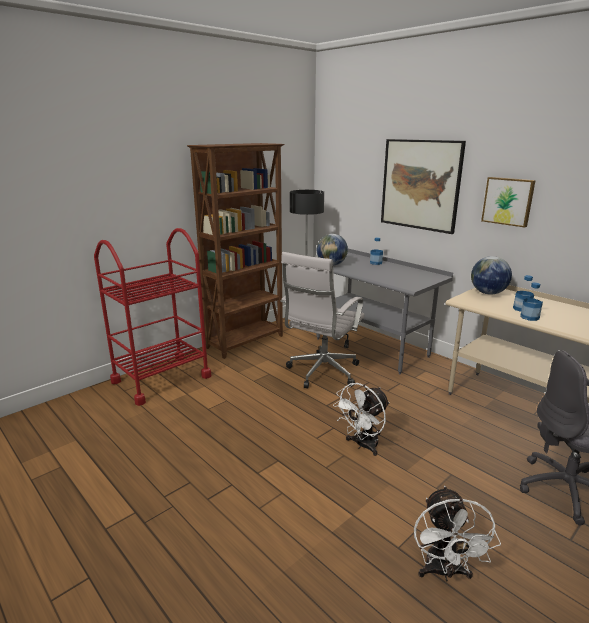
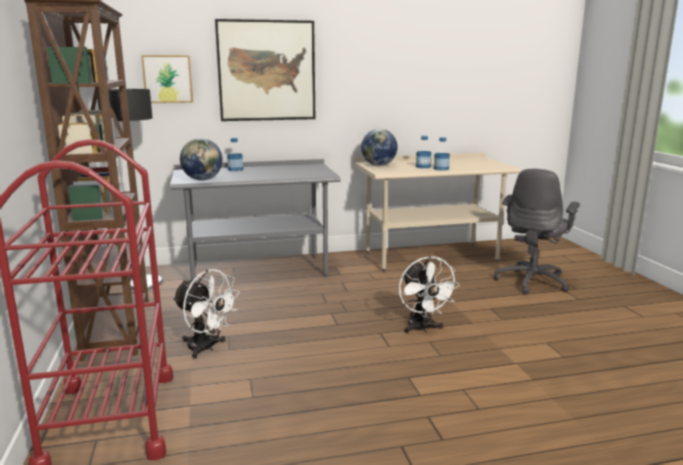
camera: 60 degrees left, 5 degrees down
white office chair [280,252,365,388] -> none
white fan [414,486,501,581] -> white fan moved to [173,269,240,359]
picture [481,177,536,228] -> picture moved to [141,55,193,103]

